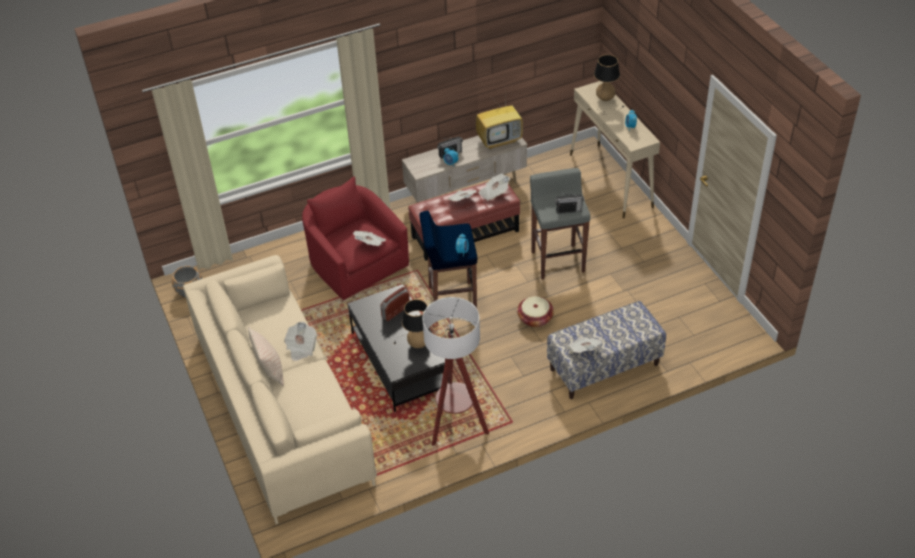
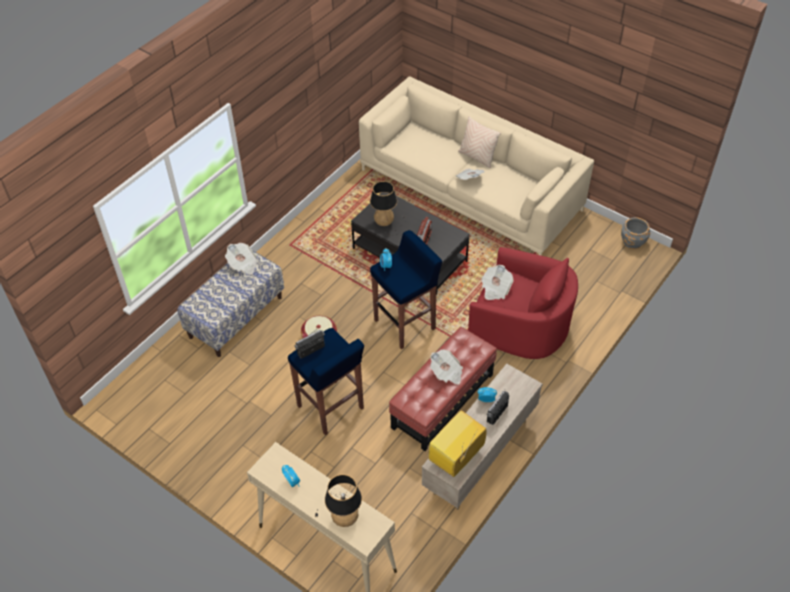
camera: 150 degrees right, 5 degrees up
floor lamp [422,297,489,446] -> none
newspaper [479,174,510,201] -> none
grey stool [530,168,590,280] -> blue stool [288,328,364,435]

